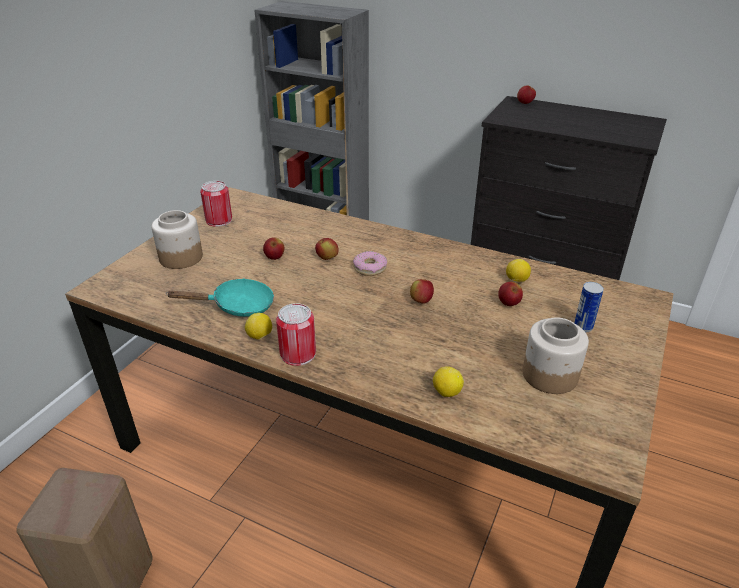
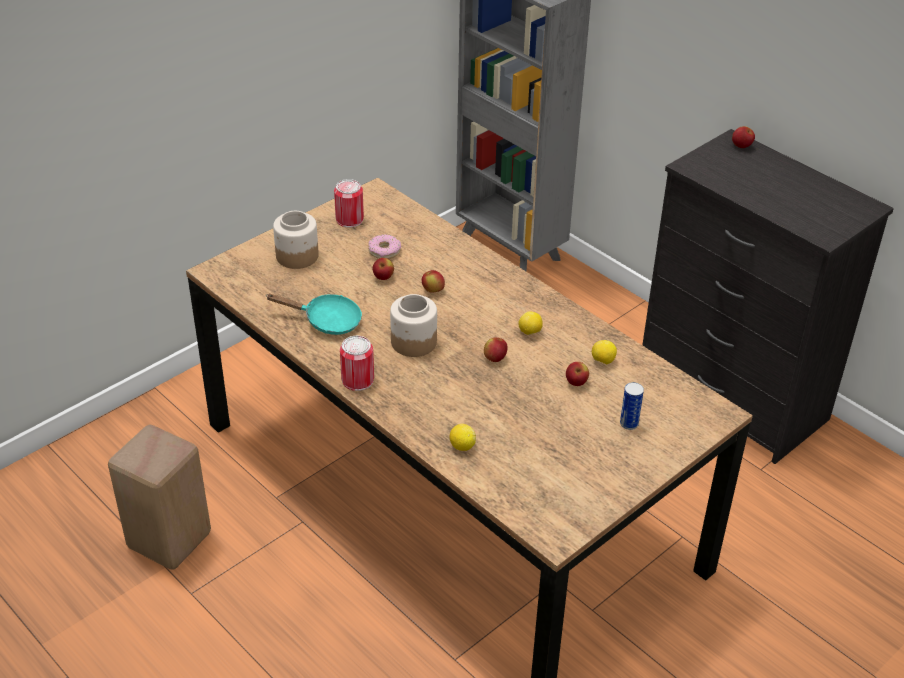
camera: 20 degrees right, 5 degrees up
lemon [245,313,272,340] -> lemon moved to [518,311,543,335]
donut [353,251,387,276] -> donut moved to [368,234,401,259]
jar [523,317,589,394] -> jar moved to [390,294,437,357]

